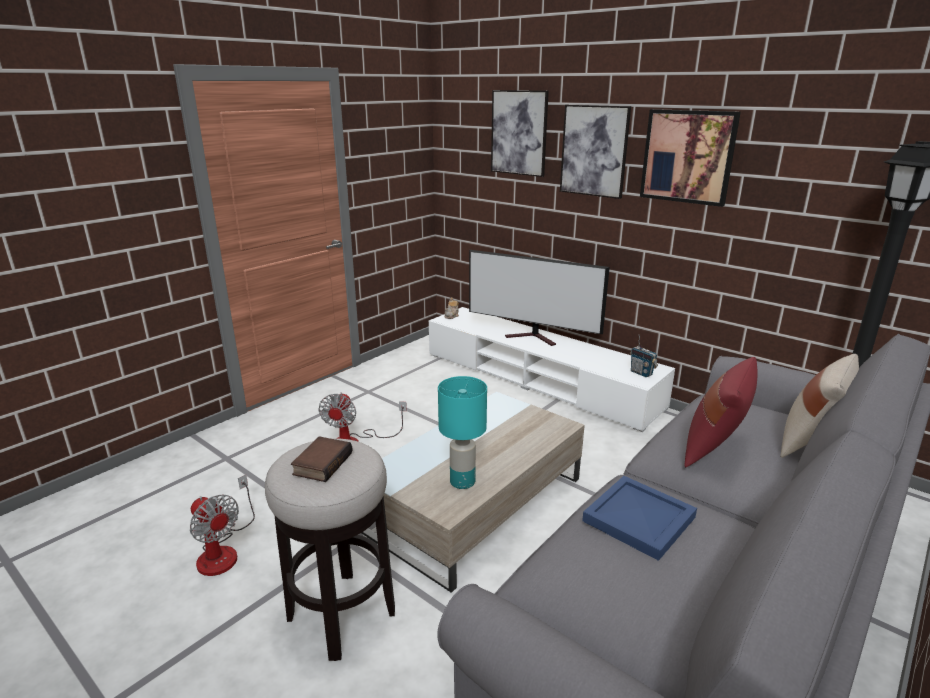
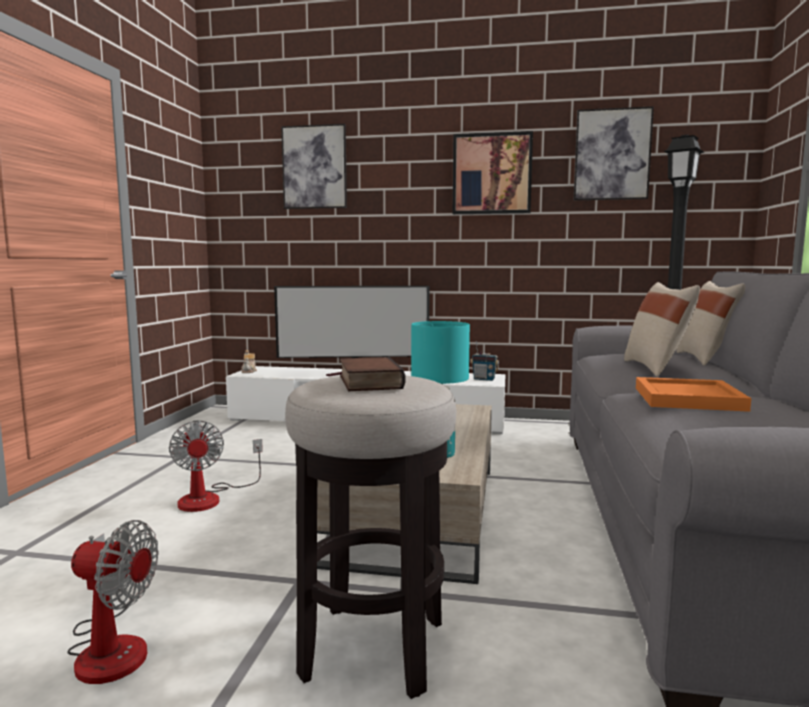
camera: 30 degrees left, 15 degrees down
picture [560,105,631,199] -> picture moved to [574,106,654,200]
blue tray [582,476,697,561] -> orange tray [636,377,751,412]
red pillow [684,357,757,467] -> beige pillow [624,282,700,377]

